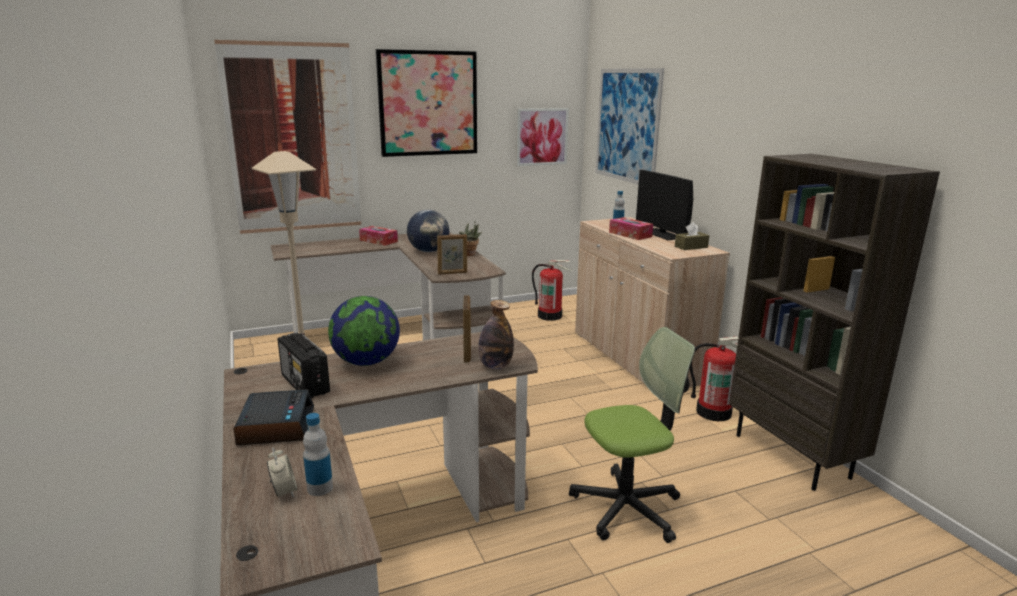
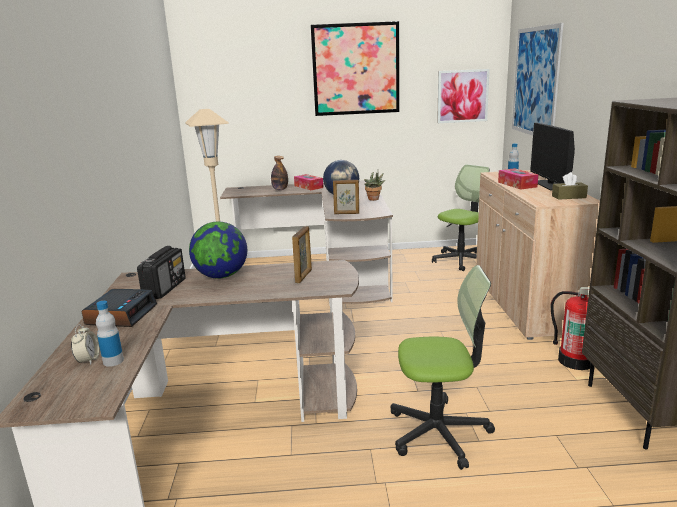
camera: 20 degrees right, 0 degrees up
picture [214,40,361,234] -> none
radio [277,333,330,398] -> radio turned 150 degrees counterclockwise [137,246,186,299]
bottle [478,300,514,369] -> bottle moved to [271,156,288,190]
fire extinguisher [532,260,572,321] -> office chair [432,164,490,271]

